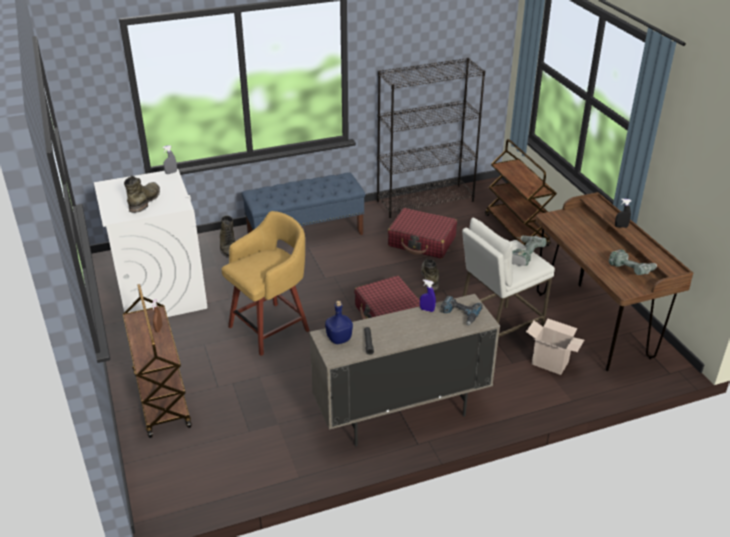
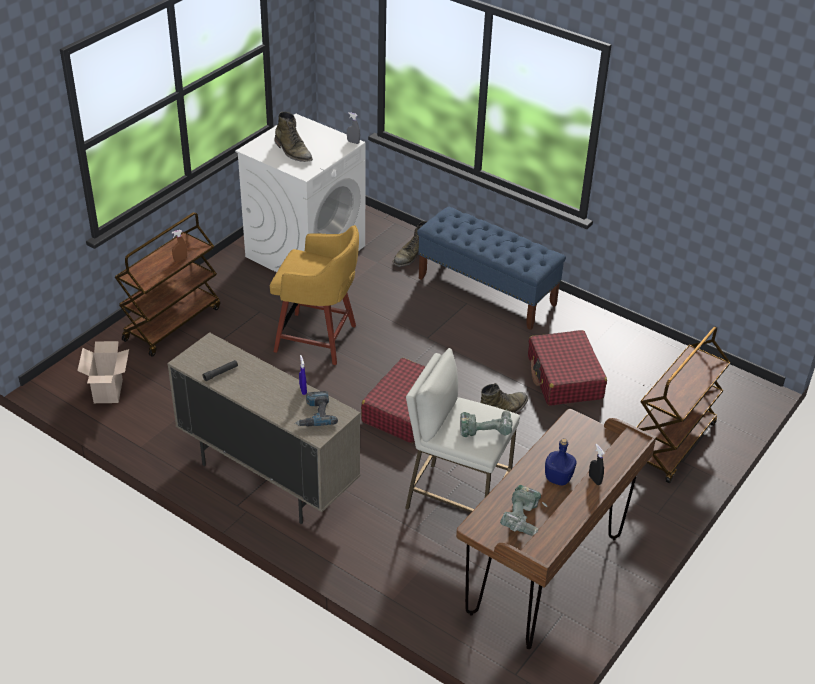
camera: 55 degrees right, 5 degrees up
green boot [124,176,160,213] -> green boot turned 75 degrees clockwise [274,112,313,162]
blue bottle [325,301,353,344] -> blue bottle moved to [545,438,576,486]
black bookcase [377,58,485,218] -> none
cardboard box [526,319,584,375] -> cardboard box moved to [77,341,129,403]

